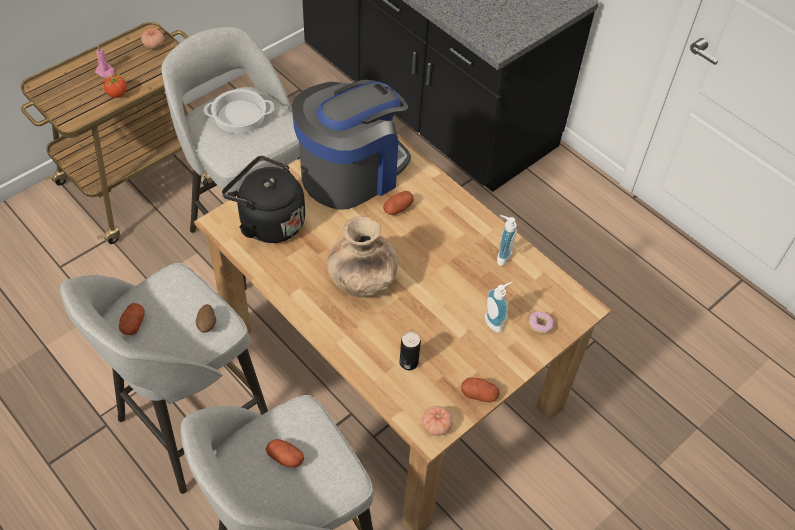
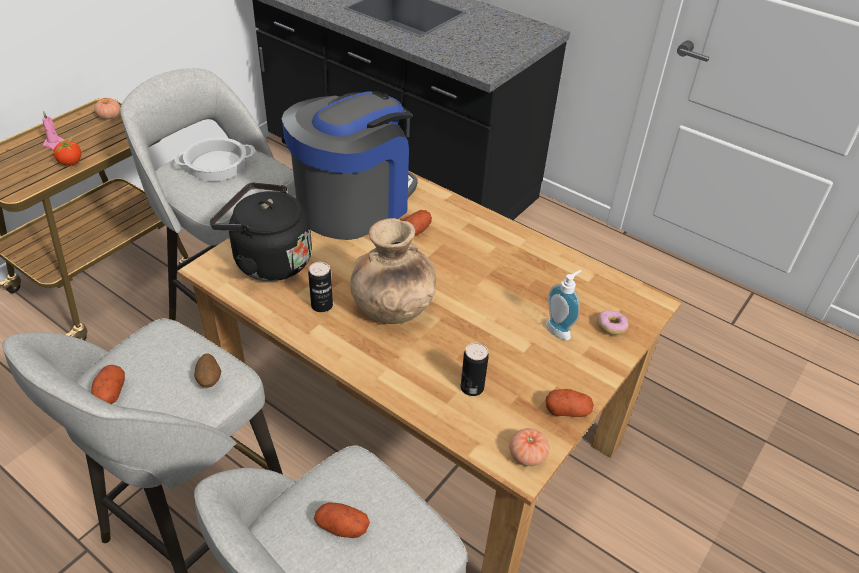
camera: 10 degrees left, 10 degrees down
soap dispenser [497,215,517,266] -> none
none -> can [308,262,333,312]

